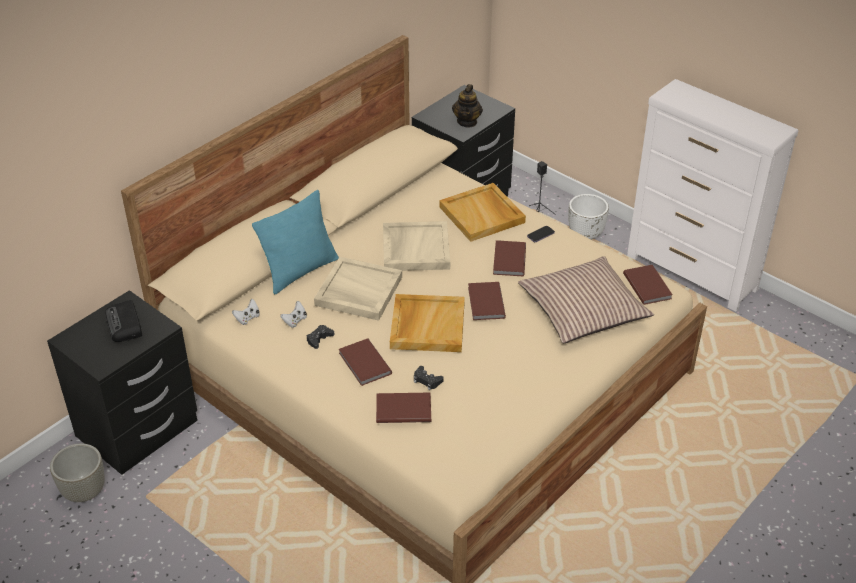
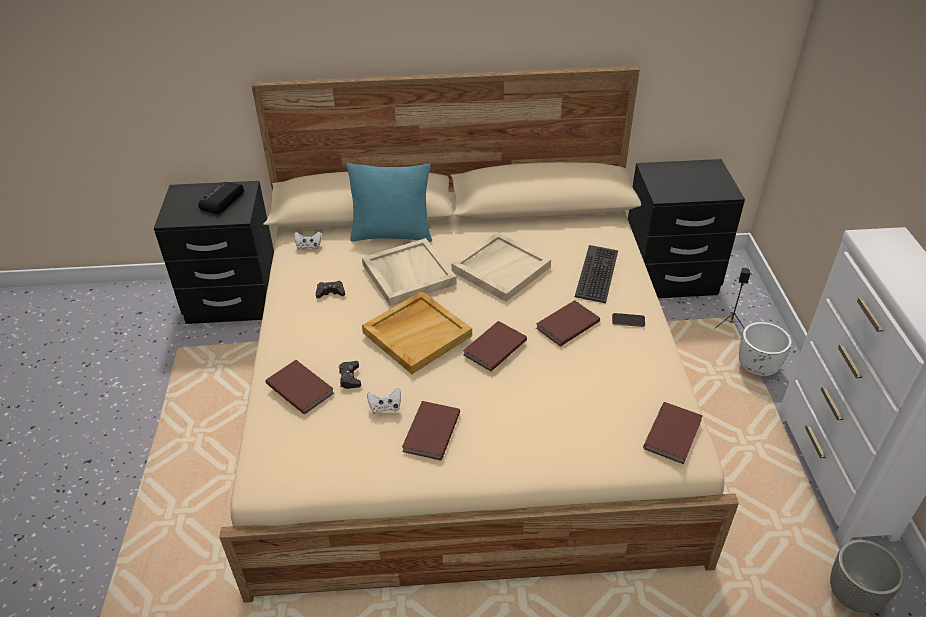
camera: 45 degrees right, 0 degrees up
grey planter [50,443,105,502] -> grey planter moved to [830,540,904,613]
white game controller [280,301,307,328] -> white game controller moved to [367,388,401,414]
brown book [339,338,392,386] -> brown book moved to [402,401,460,461]
beige tray [439,183,526,242] -> keyboard [575,245,618,303]
teapot [452,84,483,128] -> none
pillow [518,256,654,343] -> none

